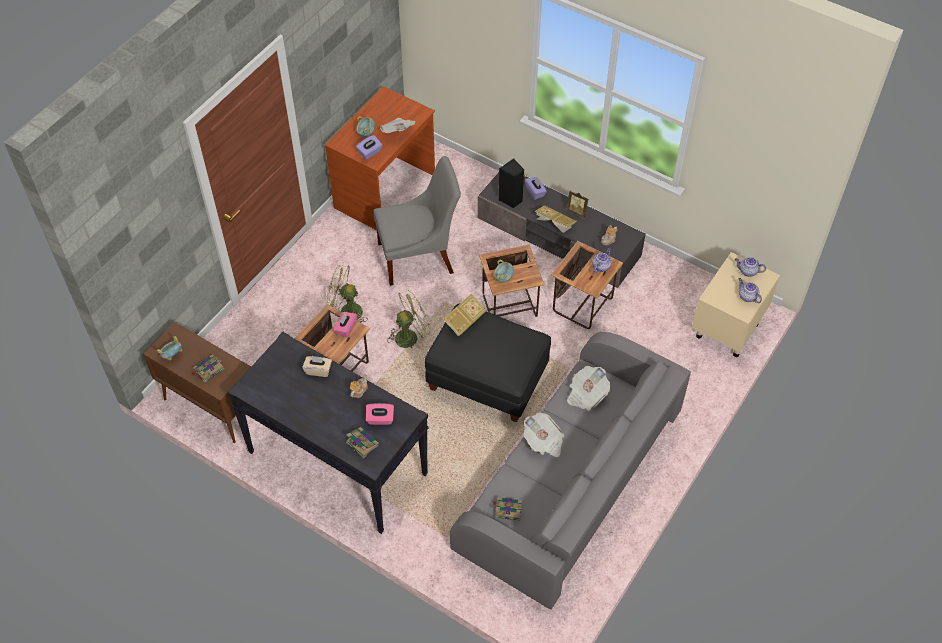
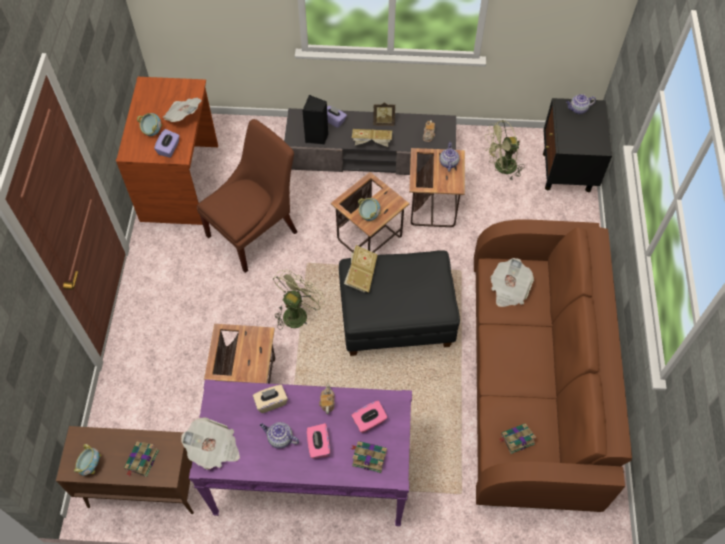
camera: 30 degrees left, 5 degrees up
black console table [227,332,428,534] -> purple console table [189,379,412,526]
green fan [326,265,368,323] -> green fan moved to [485,120,525,180]
pink tissue box [334,312,357,338] -> pink tissue box moved to [307,423,330,459]
grey chair [373,156,461,286] -> brown chair [197,119,298,273]
grey sofa [450,332,691,610] -> brown sofa [474,219,632,512]
newspaper [524,413,564,457] -> newspaper moved to [181,417,240,470]
beige nightstand [692,252,780,357] -> black nightstand [543,98,612,192]
teapot [738,278,762,303] -> teapot moved to [260,422,299,449]

